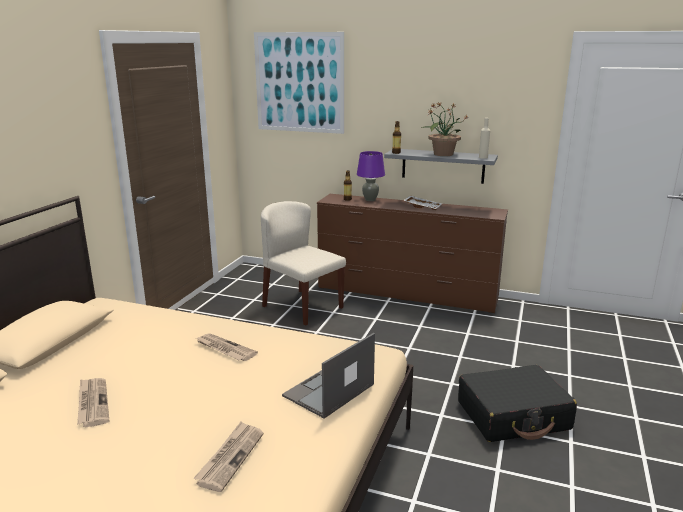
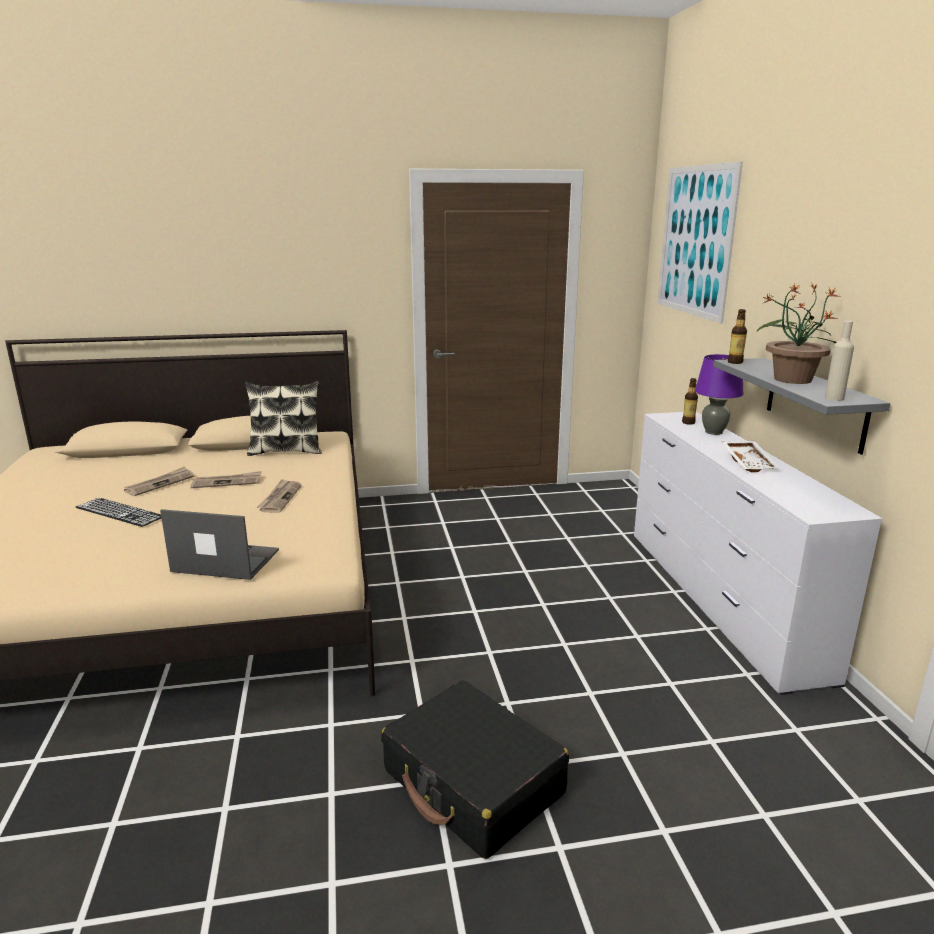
camera: 60 degrees right, 0 degrees up
newspaper [194,422,263,492] -> newspaper moved to [191,471,262,488]
beige chair [261,201,346,326] -> none
brown dresser [317,194,508,313] -> white dresser [634,412,883,695]
none -> keyboard [76,498,161,527]
none -> pillow [245,381,322,456]

